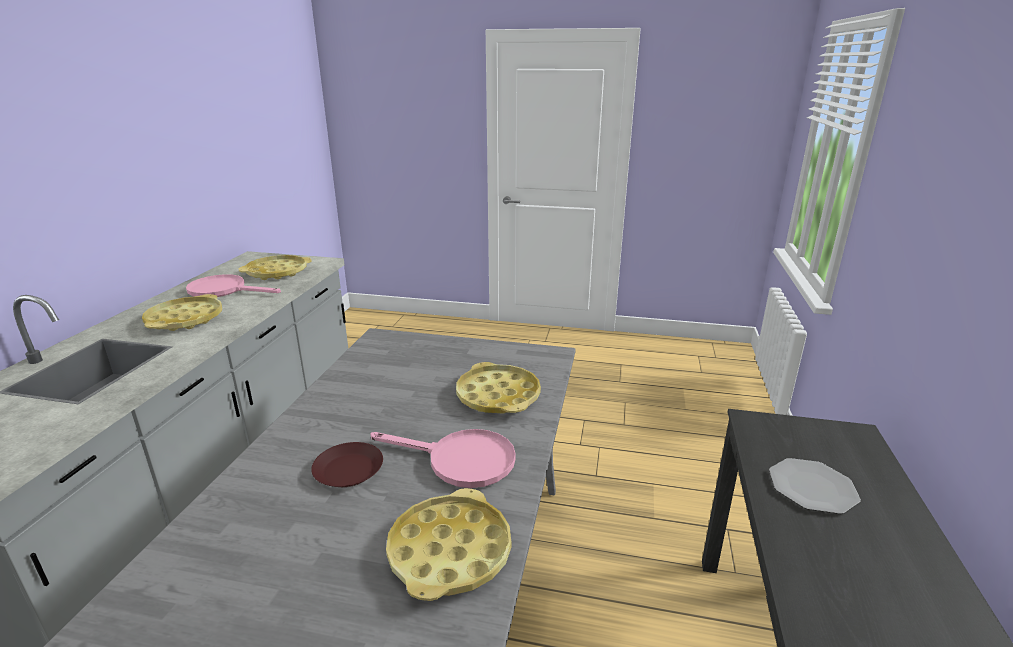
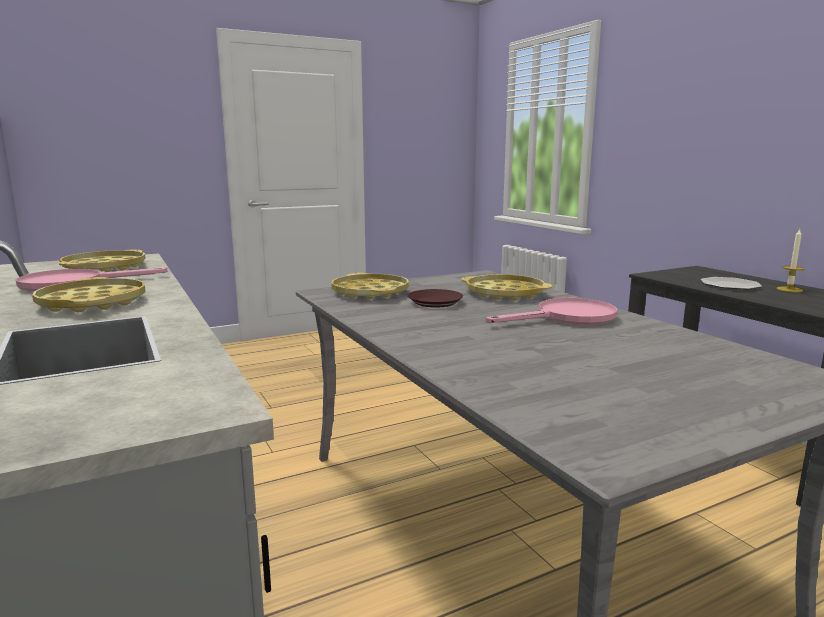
camera: 40 degrees left, 10 degrees down
brown plate [311,442,383,487] -> brown plate moved to [408,289,463,307]
yellow tray [386,488,511,601] -> yellow tray moved to [331,273,409,299]
none -> candle [777,229,805,292]

